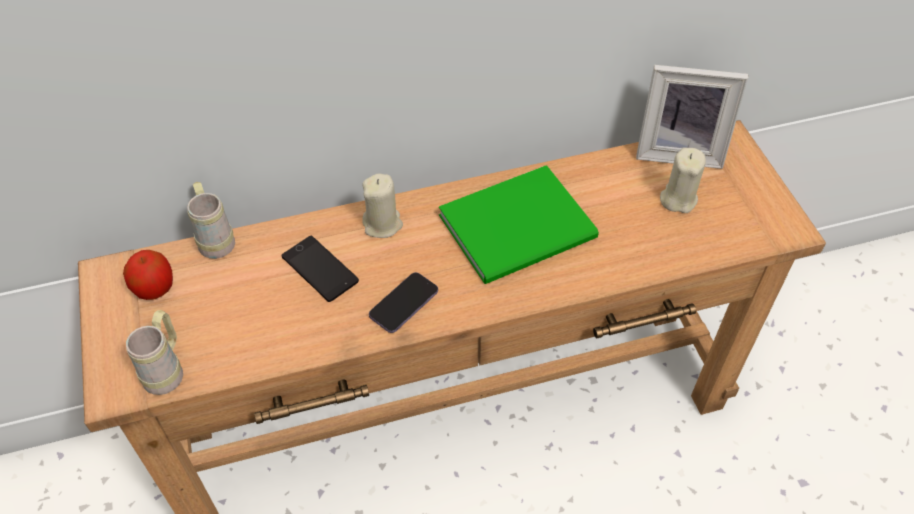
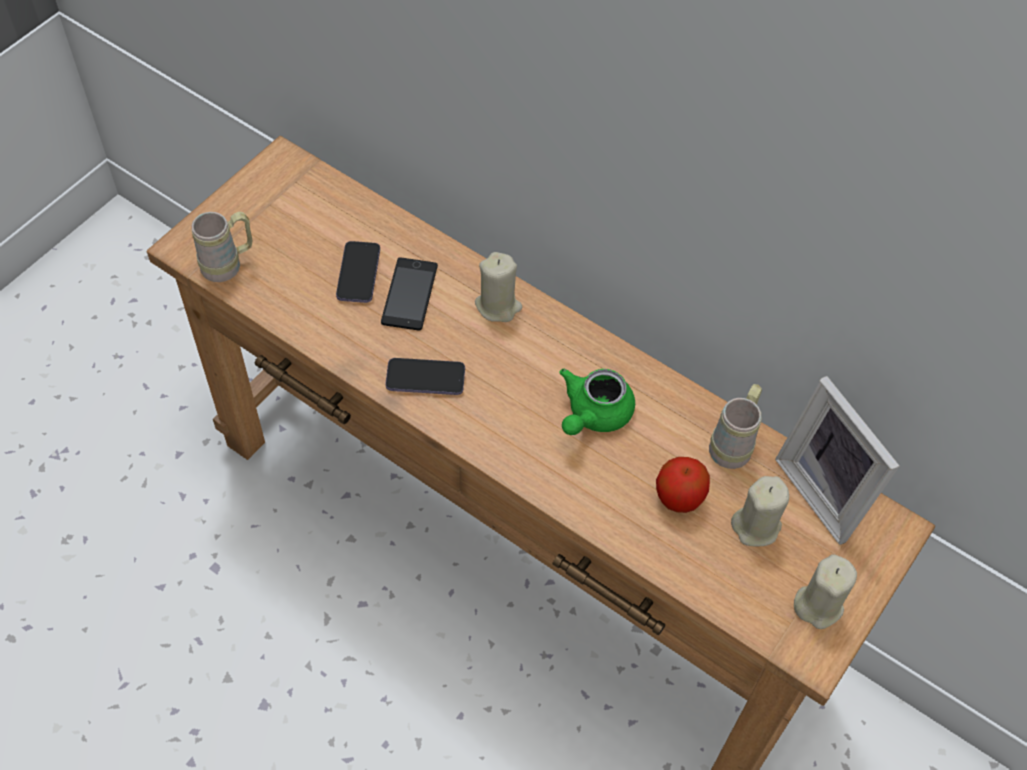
camera: 50 degrees right, 5 degrees up
apple [123,250,173,300] -> apple moved to [656,457,710,513]
beige mug [187,182,235,259] -> beige mug moved to [709,384,762,469]
green book [439,165,599,284] -> green teapot [559,368,635,435]
none -> phone [336,241,380,303]
none -> beige candle [794,555,857,629]

